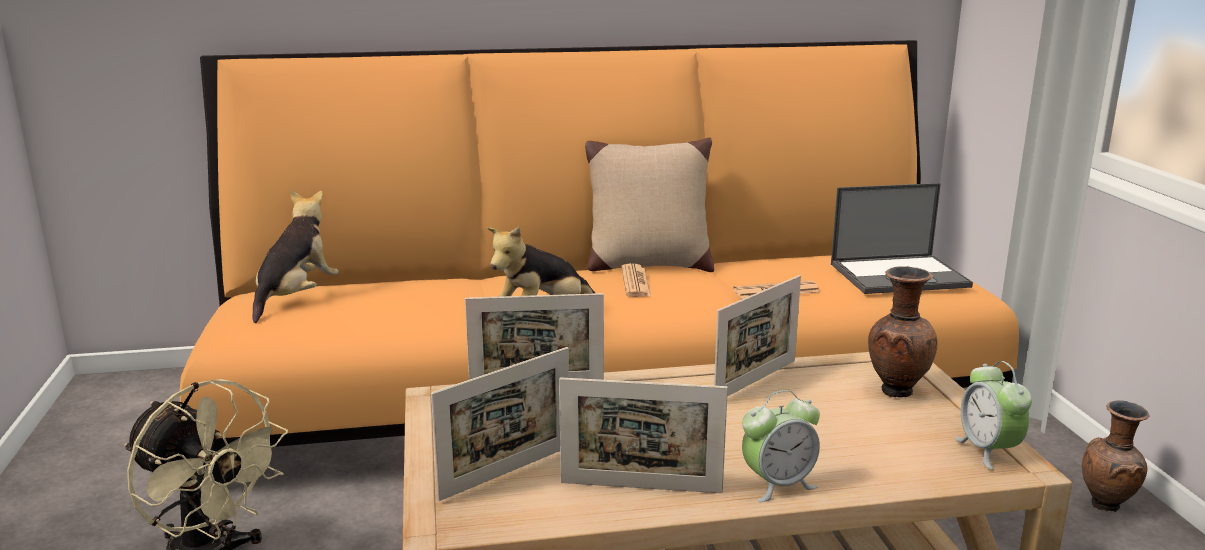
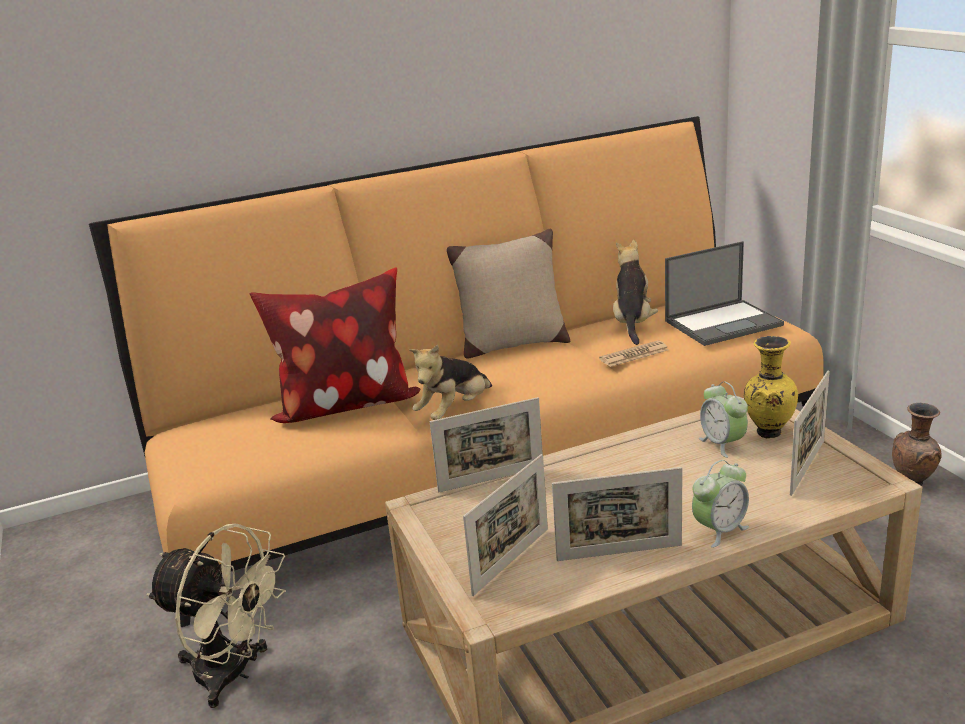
camera: 10 degrees left, 5 degrees up
plush toy [252,190,339,323] -> plush toy moved to [613,240,658,345]
newspaper [622,263,651,297] -> none
picture frame [714,275,801,396] -> picture frame moved to [790,371,830,496]
brown vase [868,266,938,397] -> yellow vase [744,336,798,438]
alarm clock [955,361,1032,469] -> alarm clock moved to [699,381,748,458]
none -> pillow [250,267,420,423]

